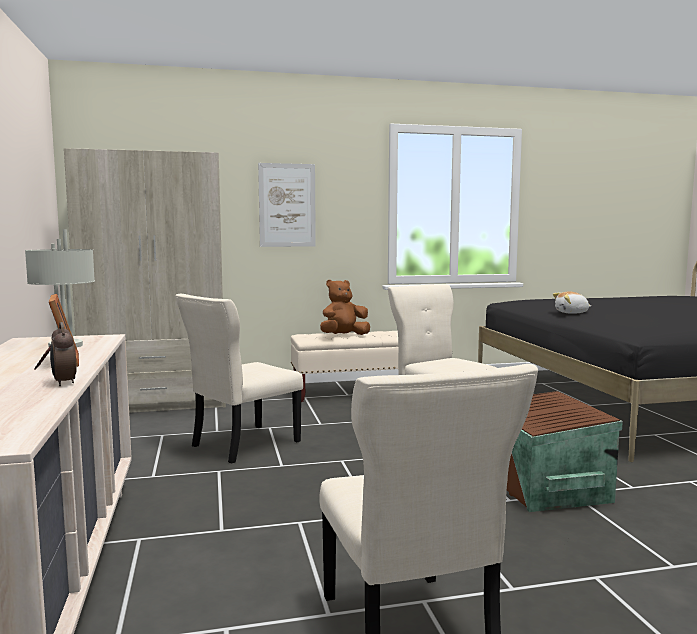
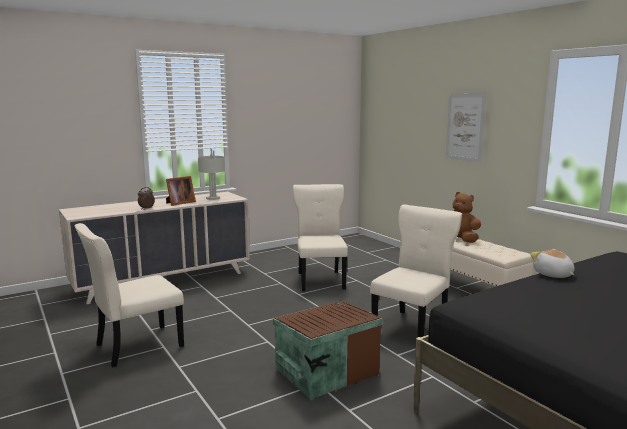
camera: 70 degrees right, 5 degrees up
beige wardrobe [64,148,226,413] -> none
beige chair [175,294,303,464] -> beige chair turned 60 degrees clockwise [293,184,348,291]

